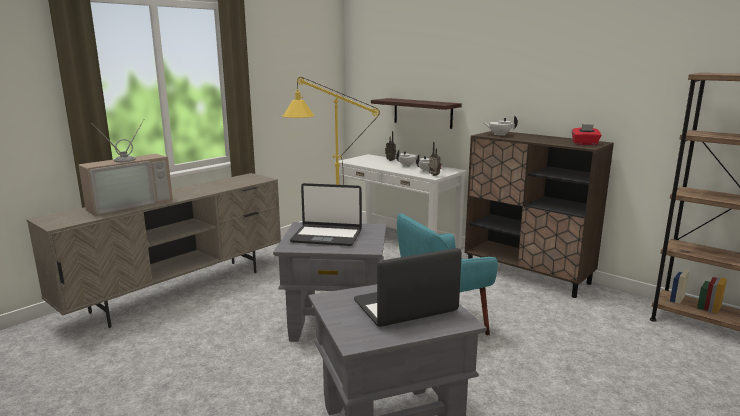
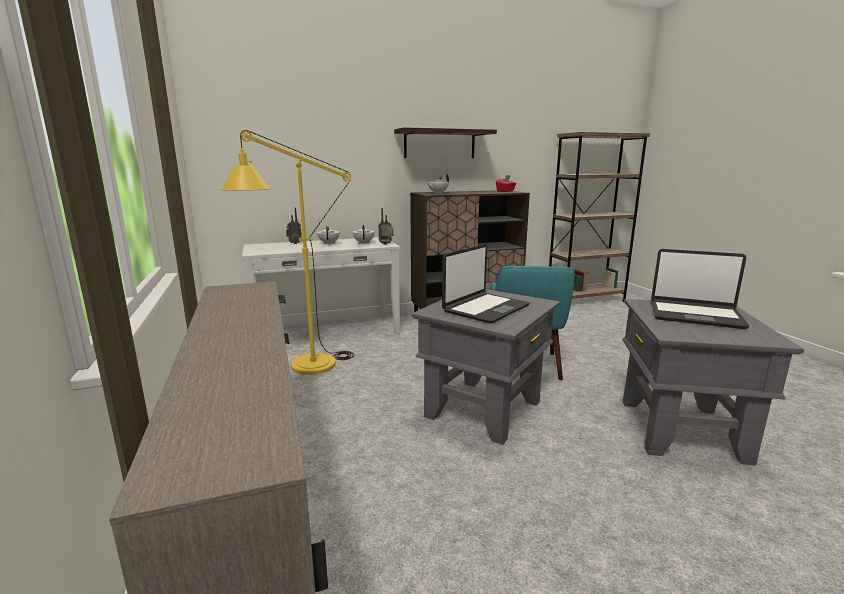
camera: 60 degrees left, 0 degrees up
television [79,120,173,216] -> none
laptop [354,248,462,327] -> laptop turned 75 degrees counterclockwise [651,249,749,329]
shelf [371,98,462,129] -> shelf moved to [394,127,497,158]

